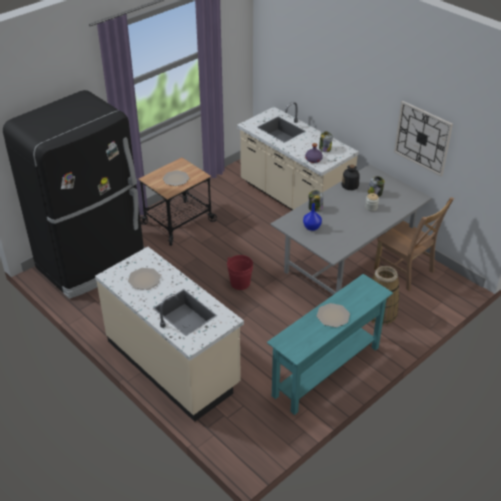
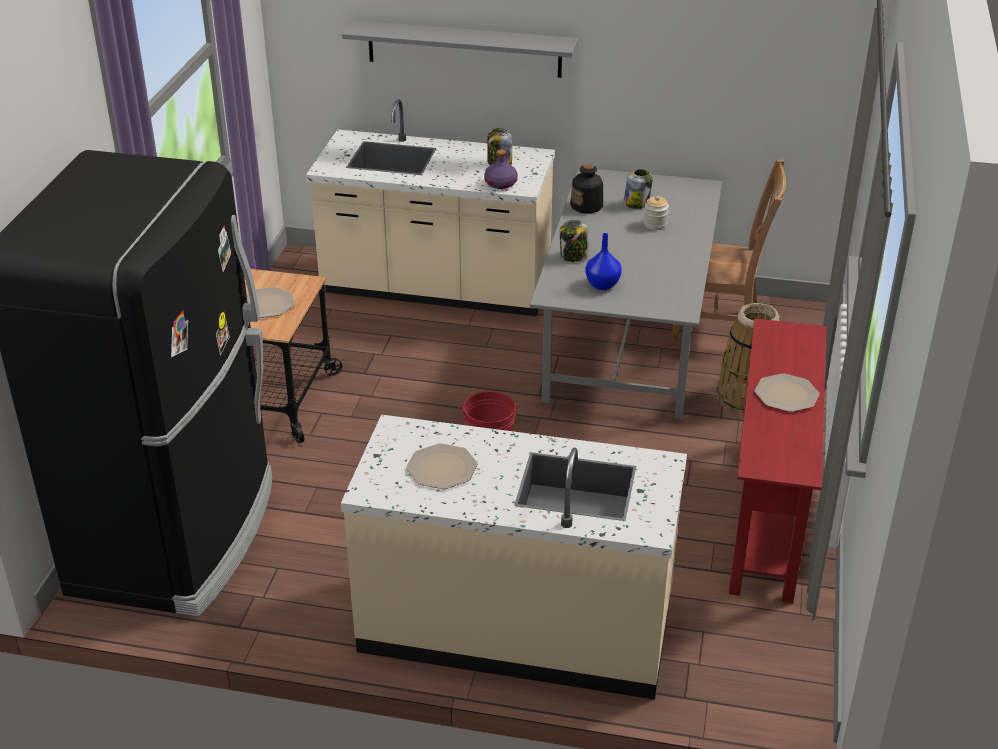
camera: 35 degrees left, 5 degrees down
turquoise console table [267,274,393,415] -> red console table [729,318,826,604]
wall clock [394,101,453,176] -> none
none -> grey shelf [342,20,578,78]

